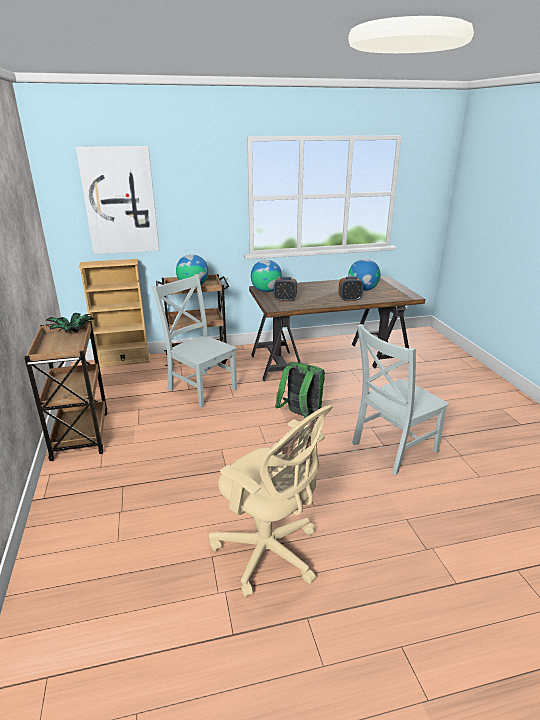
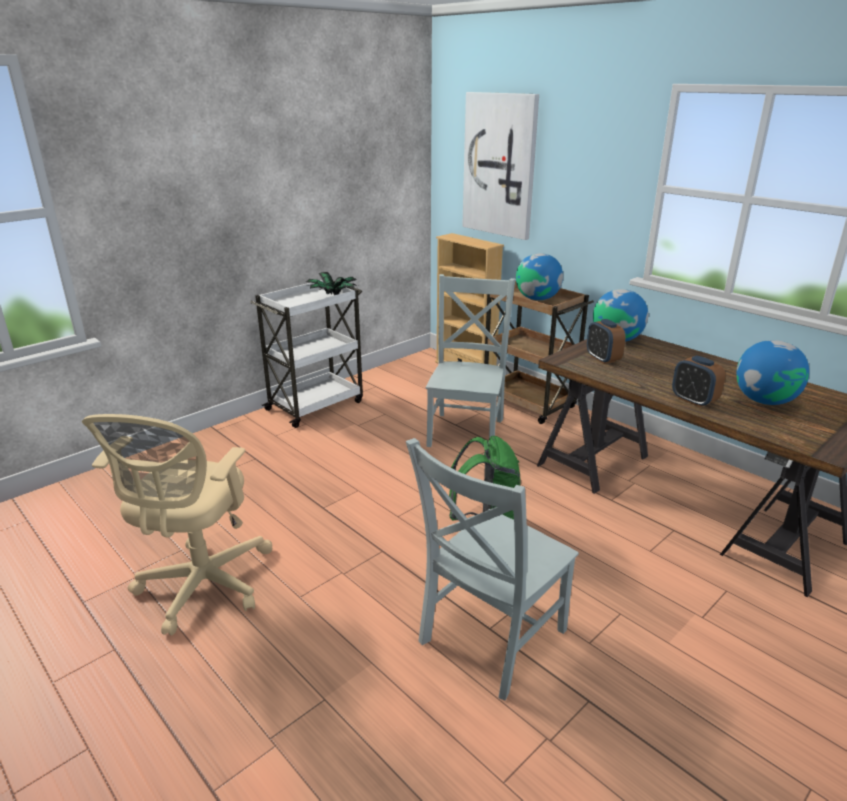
camera: 60 degrees right, 0 degrees up
brown cart [24,321,108,461] -> white cart [250,280,363,428]
grey chair [352,324,449,475] -> grey chair turned 75 degrees counterclockwise [406,438,579,701]

